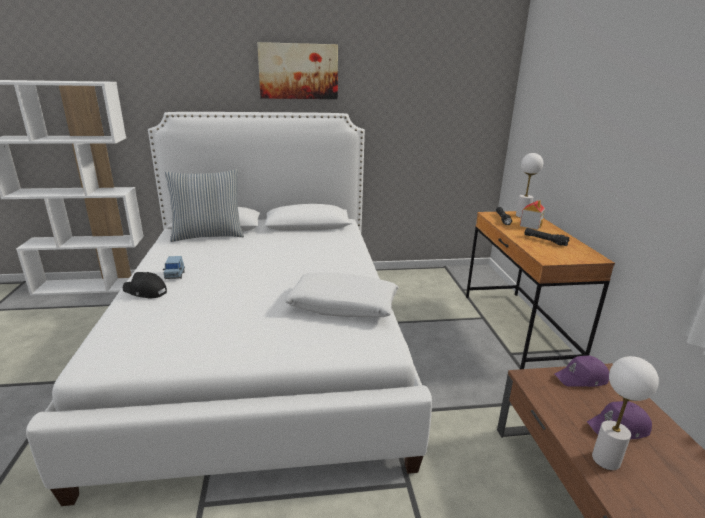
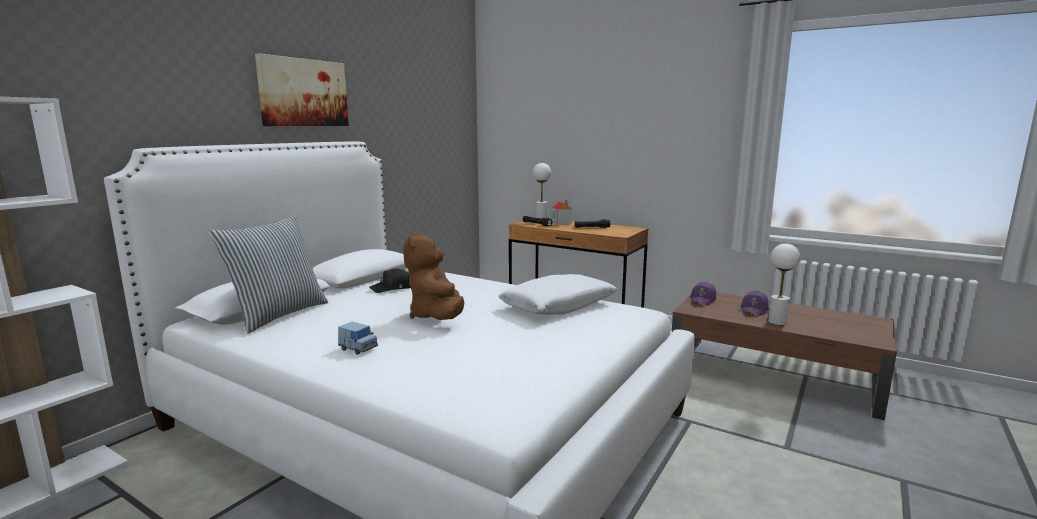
camera: 50 degrees left, 10 degrees down
black cap [123,272,167,298] -> black cap moved to [369,268,411,293]
none -> brown plush toy [403,232,464,320]

